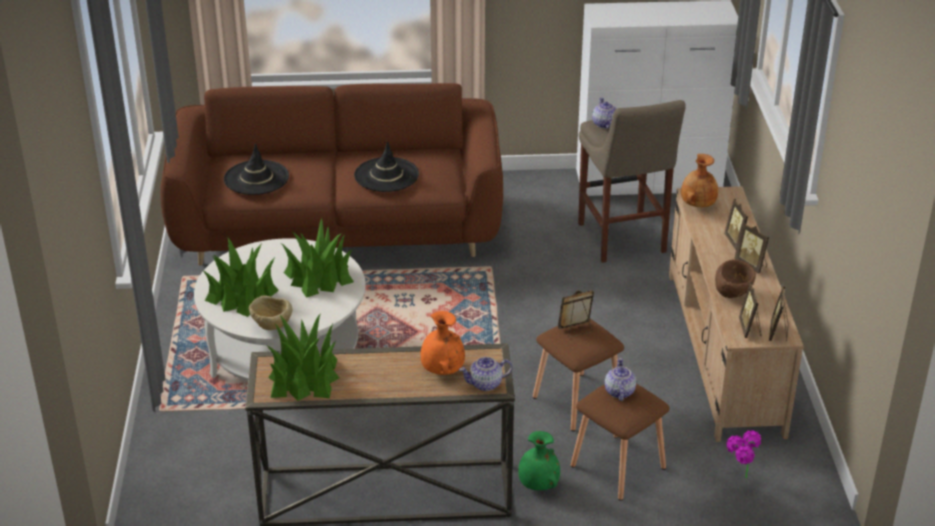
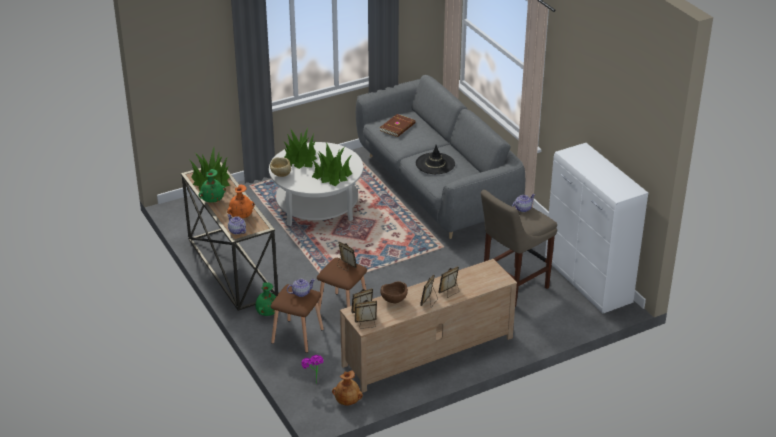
camera: 65 degrees right, 0 degrees up
brown sofa [160,83,503,266] -> grey sofa [356,75,525,239]
black hat [224,144,289,195] -> brown book [380,114,416,137]
brown vase [681,154,718,207] -> brown vase moved to [332,371,363,406]
none -> green vase [198,169,226,203]

